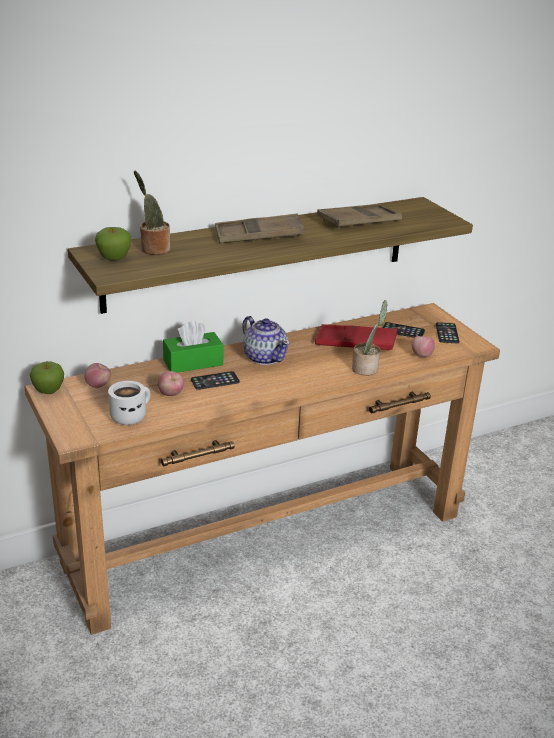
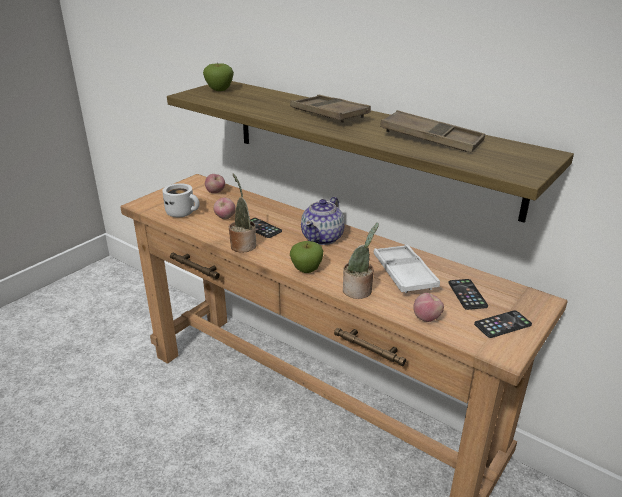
camera: 65 degrees right, 0 degrees up
apple [30,361,64,394] -> apple moved to [290,241,323,273]
potted plant [134,171,170,255] -> potted plant moved to [229,174,256,253]
green tissue box [163,320,224,373] -> none
red tray [315,324,397,351] -> white tray [374,244,440,293]

